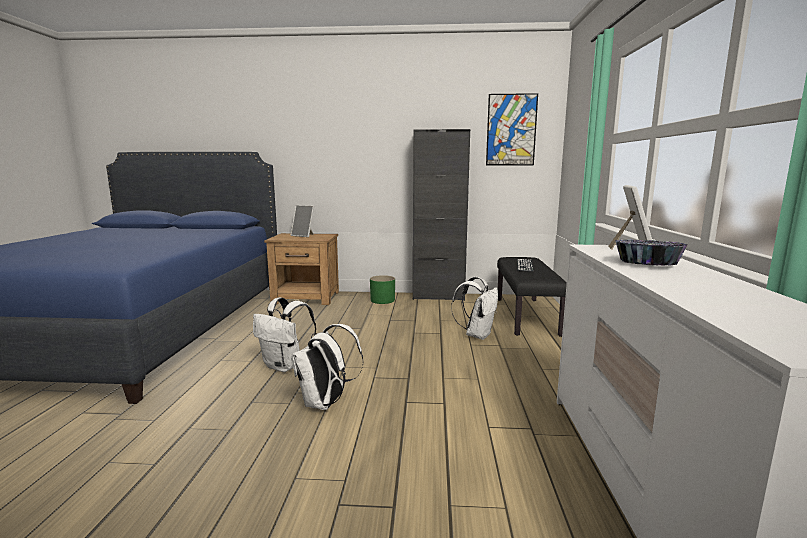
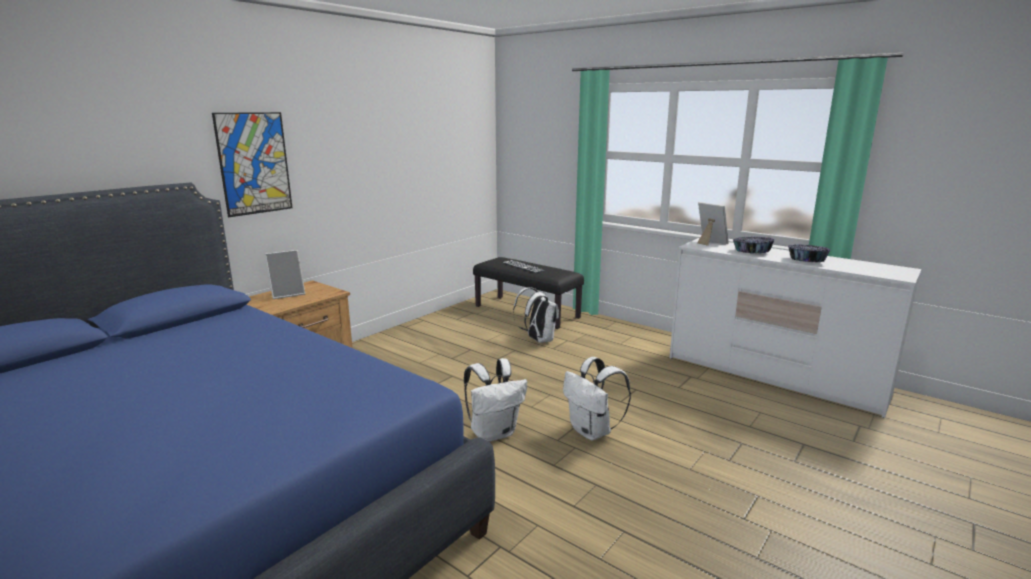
camera: 55 degrees left, 5 degrees up
green planter [370,275,395,304] -> none
black cabinet [413,129,470,301] -> none
picture [486,93,538,166] -> picture moved to [212,112,292,217]
none -> bowl [787,244,830,262]

